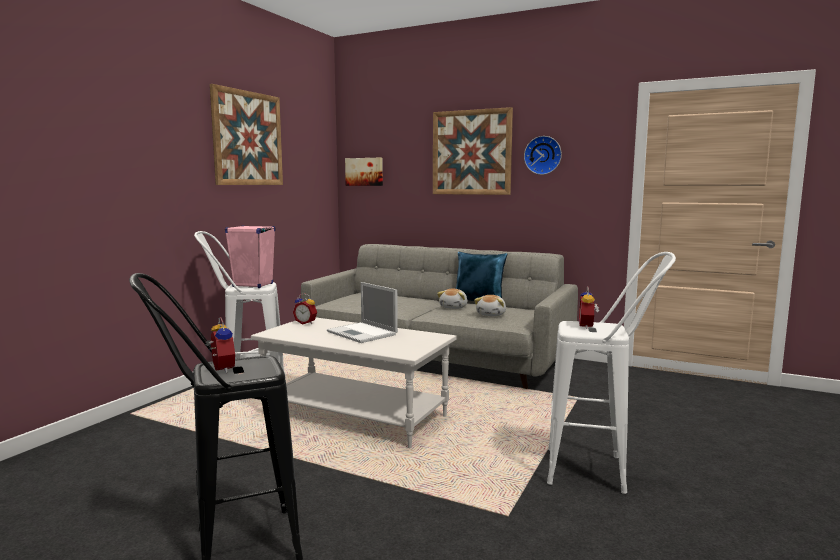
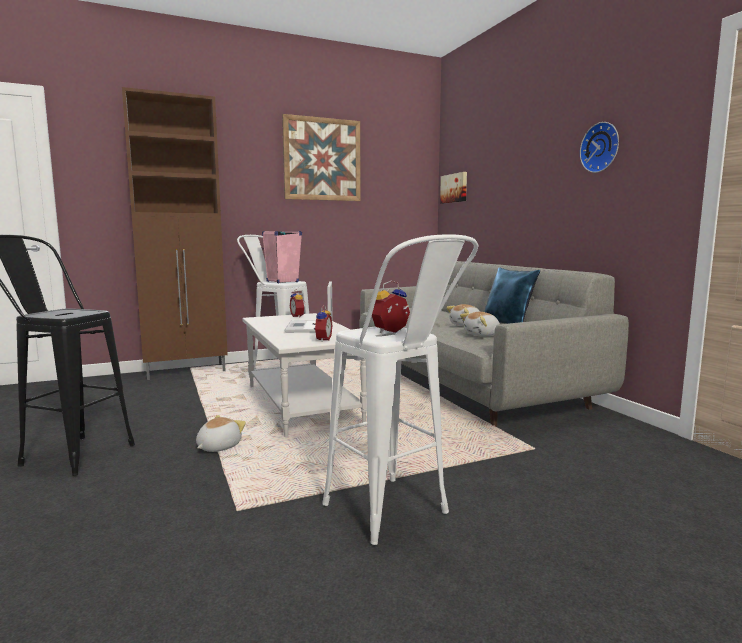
camera: 40 degrees right, 0 degrees up
alarm clock [205,317,235,373] -> alarm clock moved to [312,305,332,342]
picture [433,107,513,195] -> none
none -> brown cabinet [122,87,228,380]
none -> plush toy [196,415,246,452]

